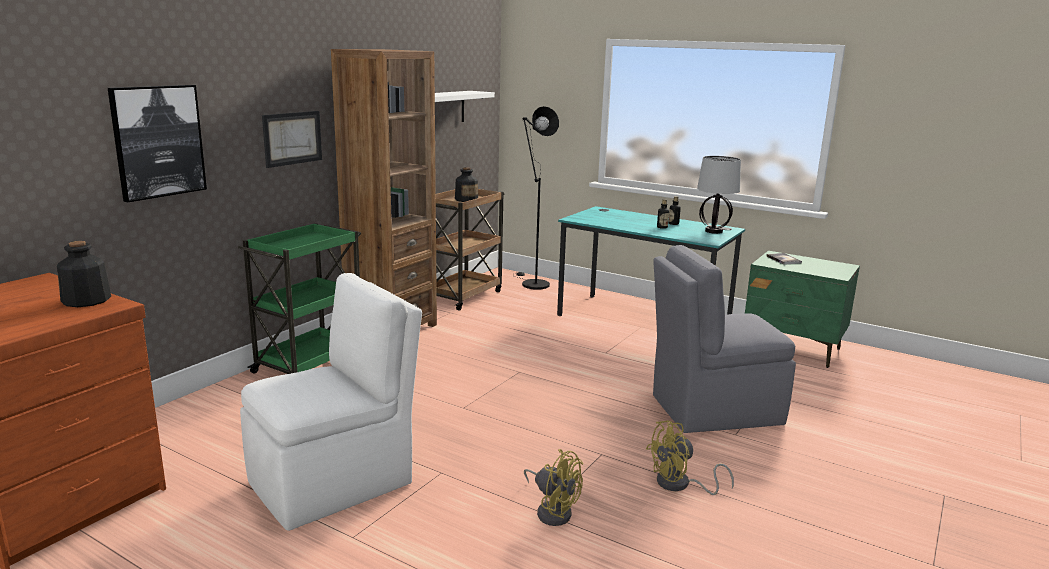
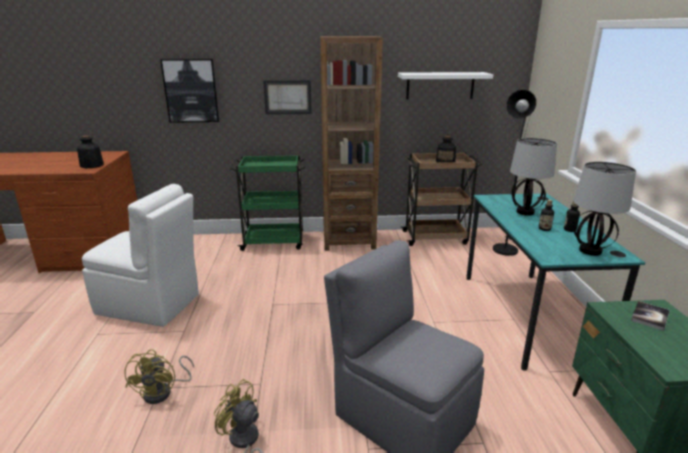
camera: 55 degrees right, 5 degrees up
none -> table lamp [510,138,557,216]

